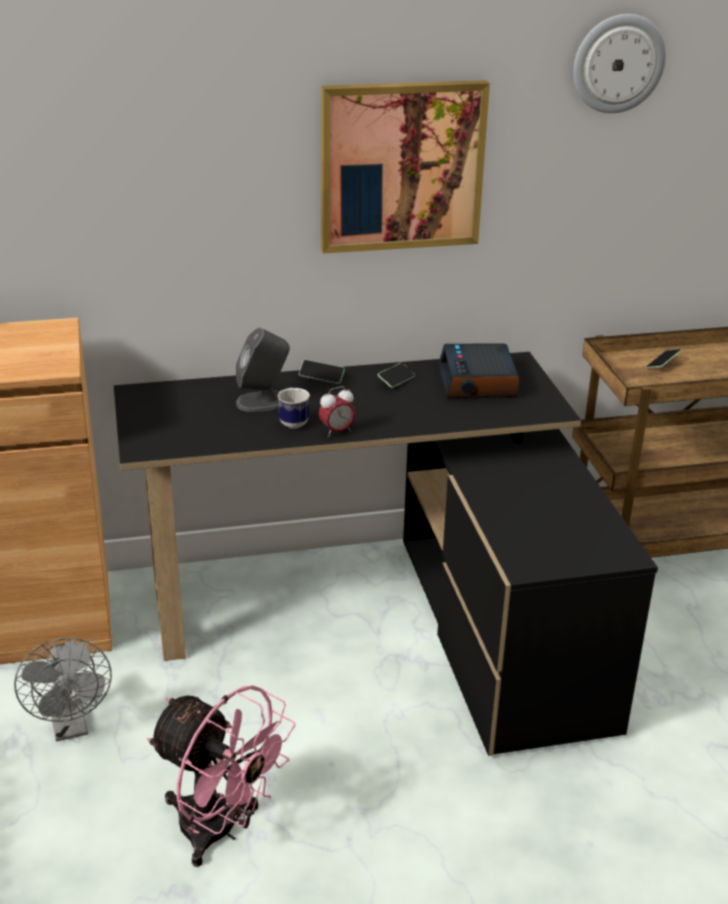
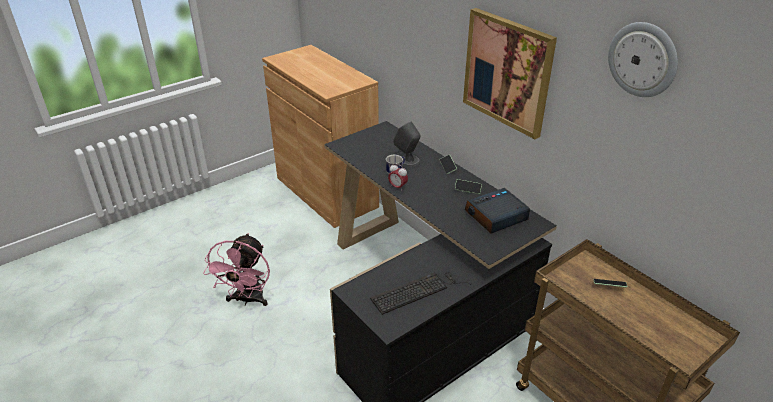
camera: 65 degrees right, 5 degrees up
grey fan [14,638,112,741] -> none
none -> keyboard [370,272,472,315]

